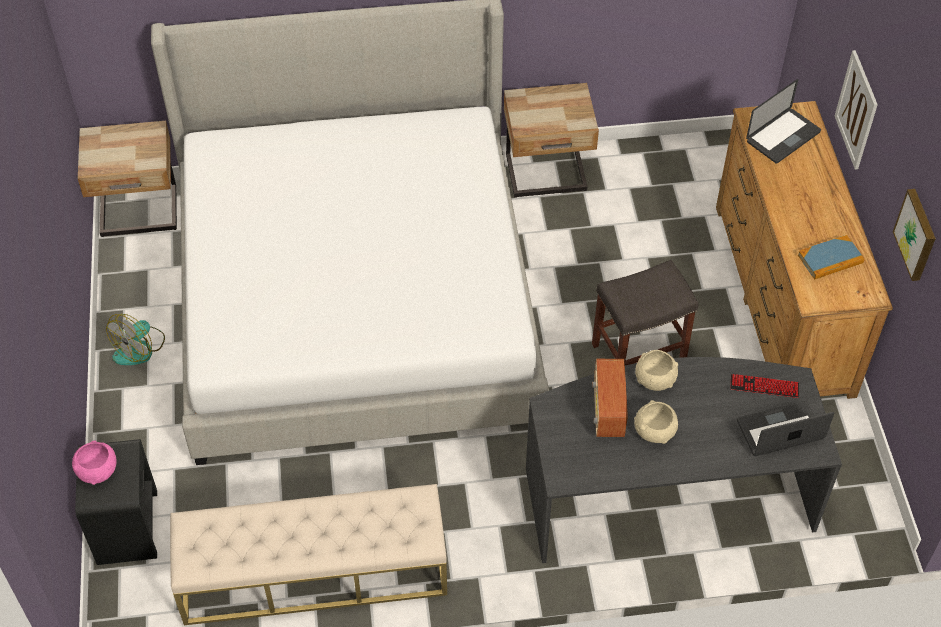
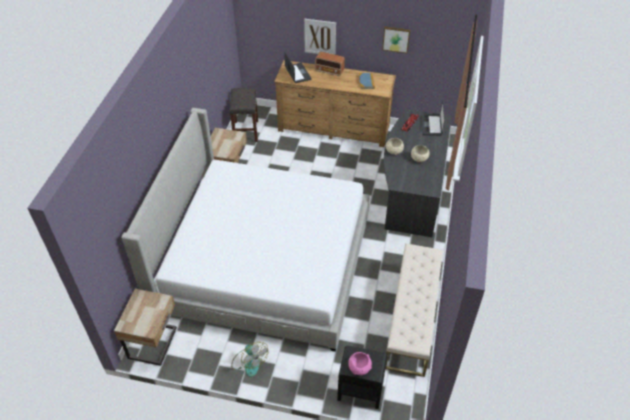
camera: 70 degrees left, 5 degrees down
grey stool [592,260,698,365] -> grey stool moved to [230,88,258,142]
radio [592,359,628,437] -> radio moved to [315,52,345,76]

